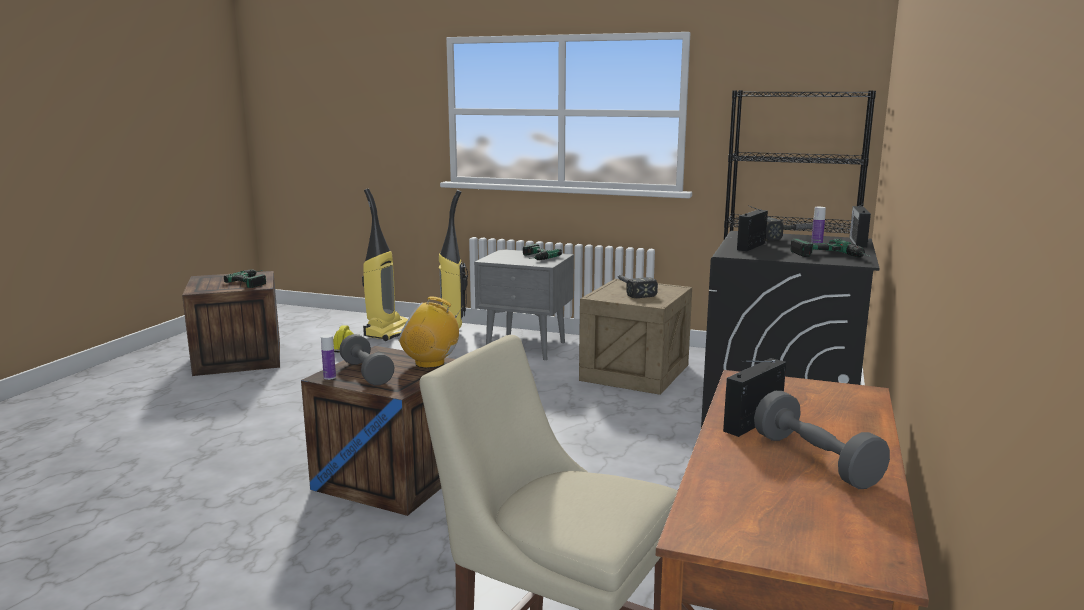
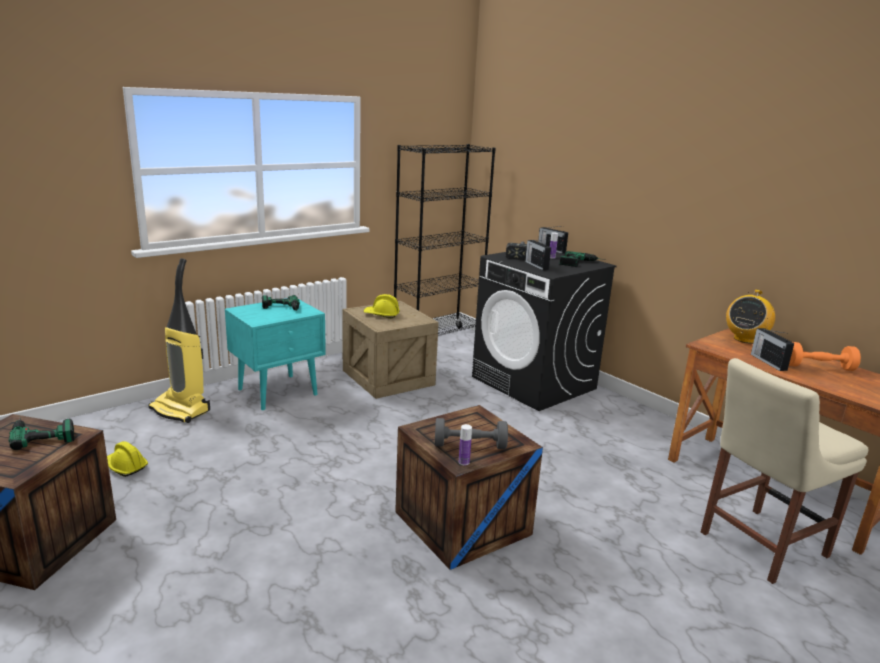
camera: 60 degrees left, 5 degrees up
vacuum cleaner [362,188,408,341] -> none
radio [398,296,463,368] -> radio moved to [726,290,775,344]
grey nightstand [474,249,574,360] -> turquoise nightstand [225,298,326,410]
hammer [617,275,658,298] -> yellow hard hat [363,294,400,319]
grey dumbbell [754,391,890,489] -> orange dumbbell [789,342,861,371]

